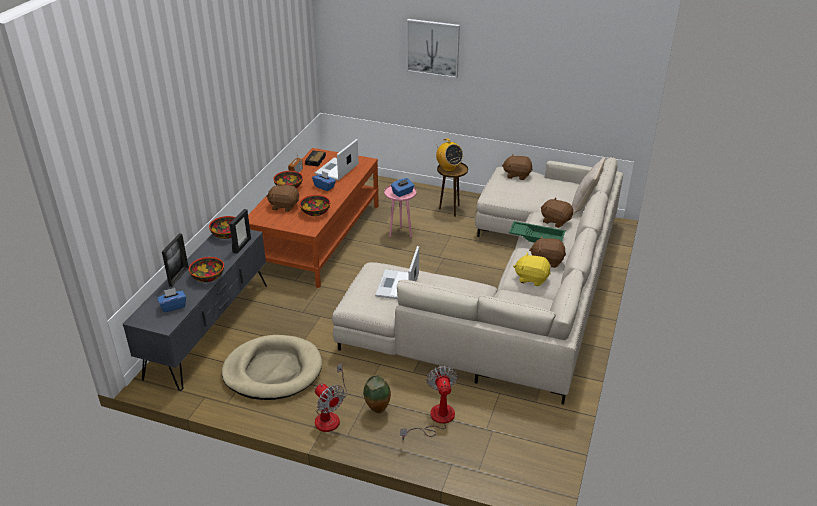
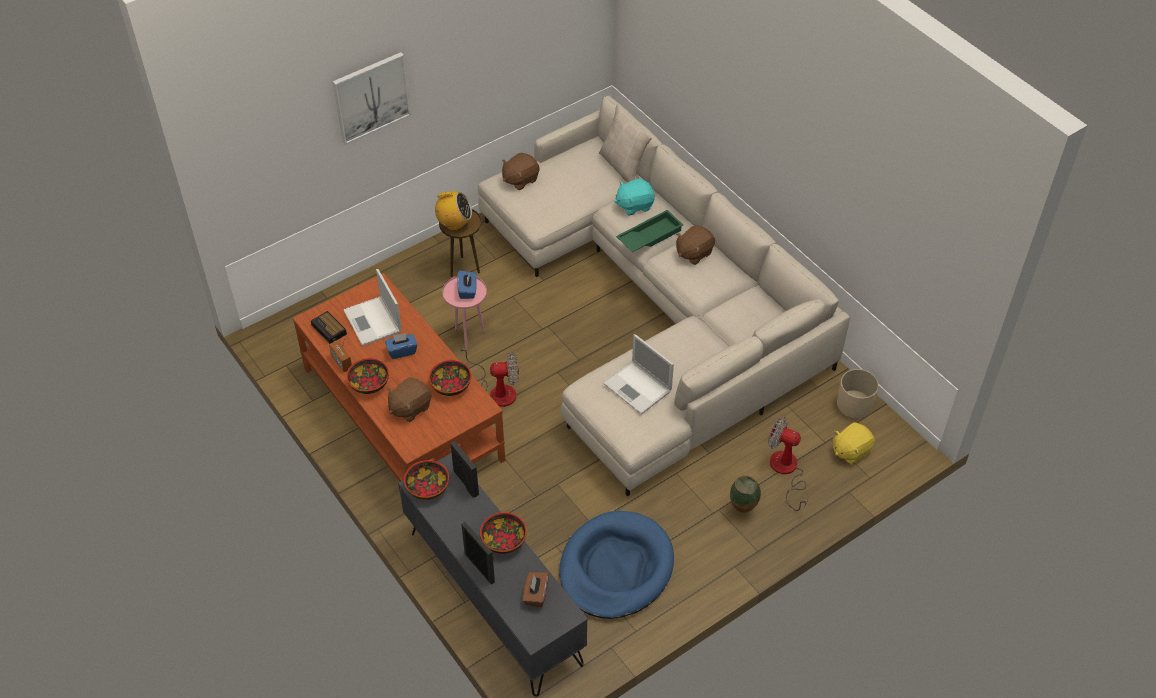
camera: 55 degrees left, 15 degrees up
blue tissue box [157,288,186,312] -> brown tissue box [523,572,549,607]
beige dog bed [222,335,322,400] -> blue dog bed [559,510,674,619]
fan [315,363,347,432] -> fan moved to [460,346,519,407]
yellow plush toy [513,253,551,286] -> yellow plush toy moved to [833,422,875,465]
brown plush toy [541,197,573,228] -> turquoise plush toy [614,179,655,215]
none -> beige planter [837,369,879,418]

